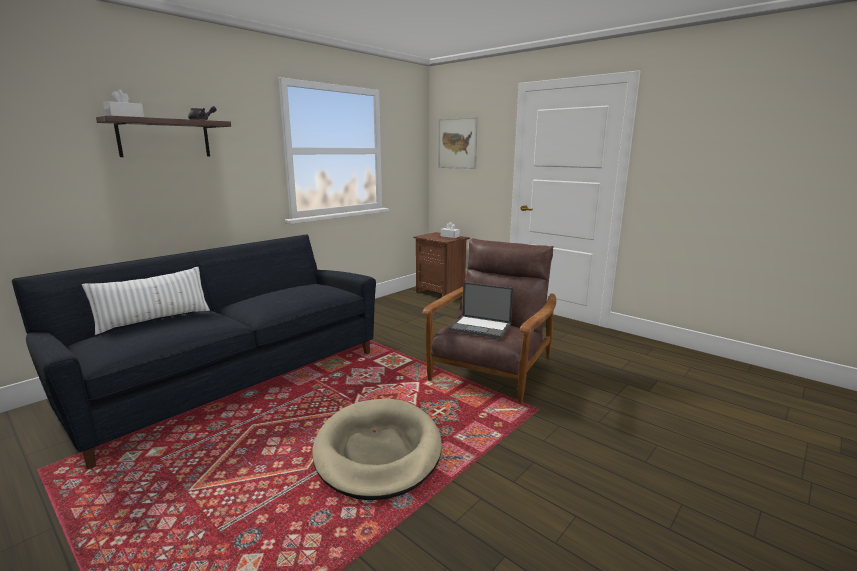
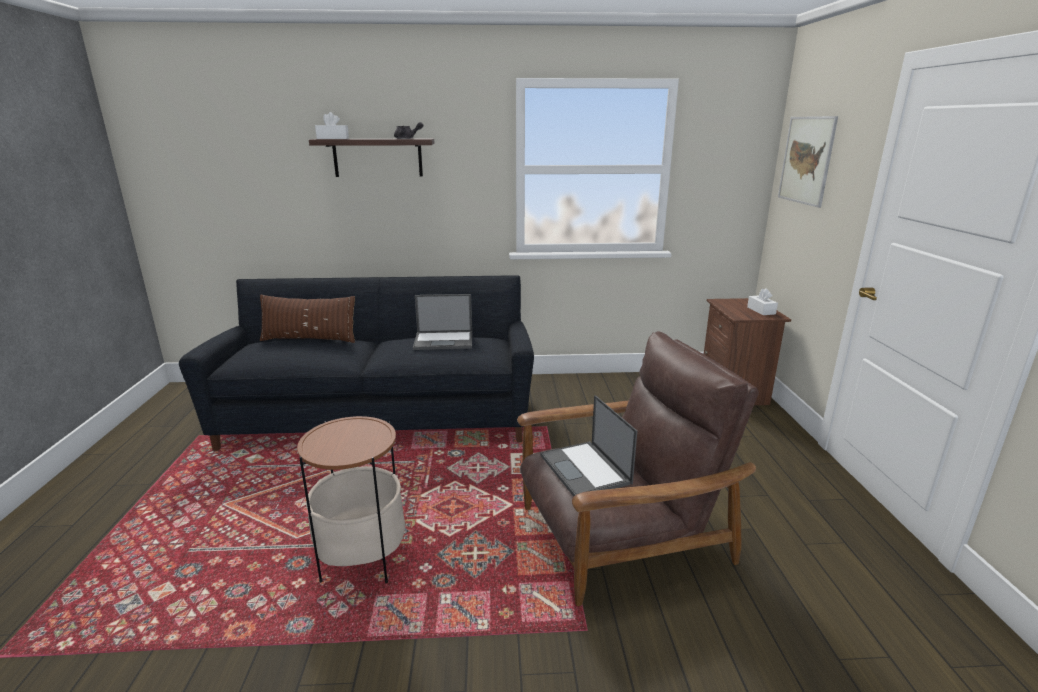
camera: 45 degrees right, 5 degrees up
white pillow [82,267,210,335] -> brown pillow [260,295,355,343]
beige dog bed [312,399,442,500] -> side table [297,416,405,583]
none -> laptop [413,294,472,350]

